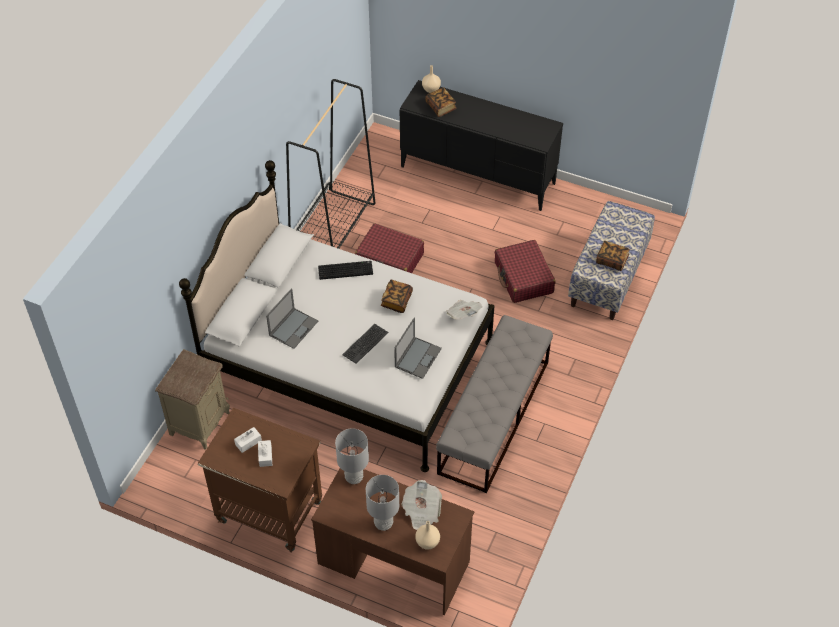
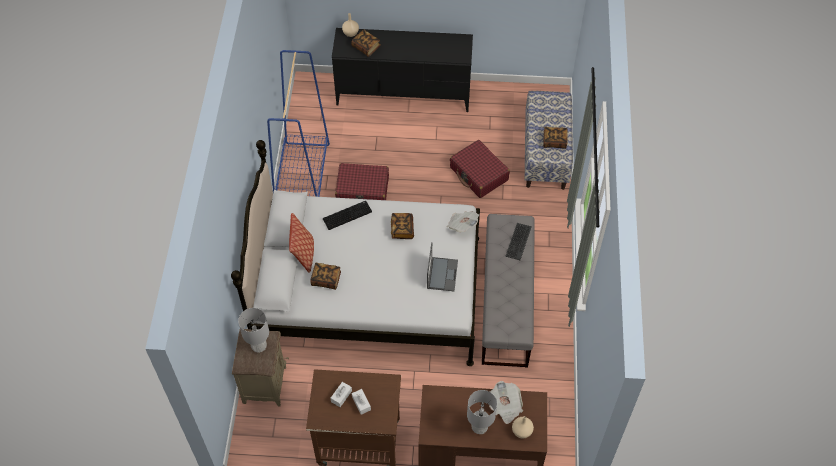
camera: 20 degrees left, 5 degrees up
laptop [266,288,318,349] -> book [310,263,341,290]
black clothes rack [286,79,376,249] -> blue clothes rack [267,50,330,197]
grey table lamp [335,429,369,484] -> grey table lamp moved to [238,308,269,353]
keyboard [342,324,389,364] -> keyboard moved to [505,223,532,260]
none -> pillow [289,213,314,273]

